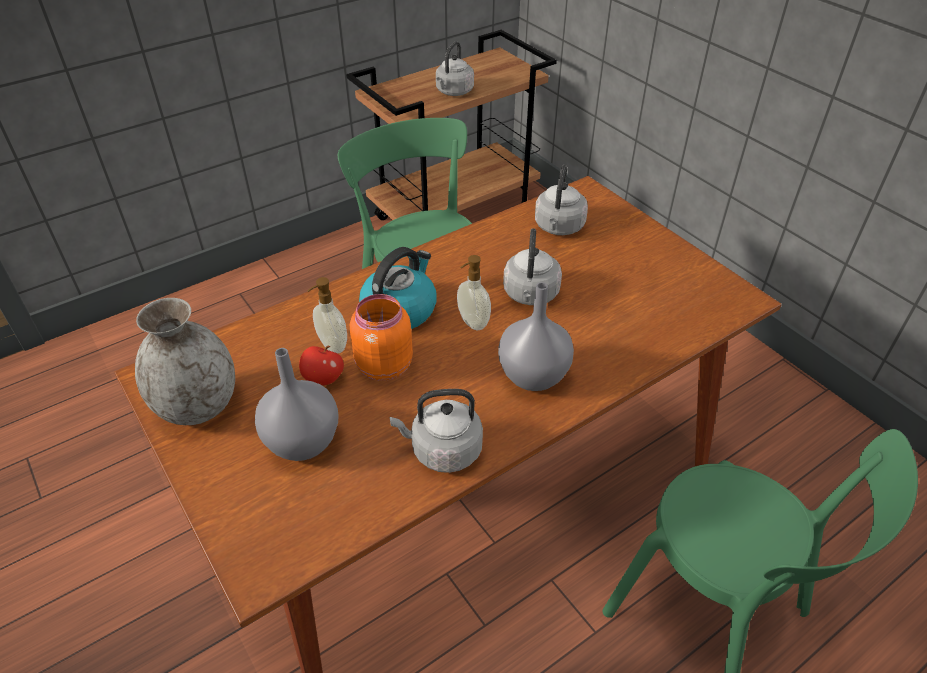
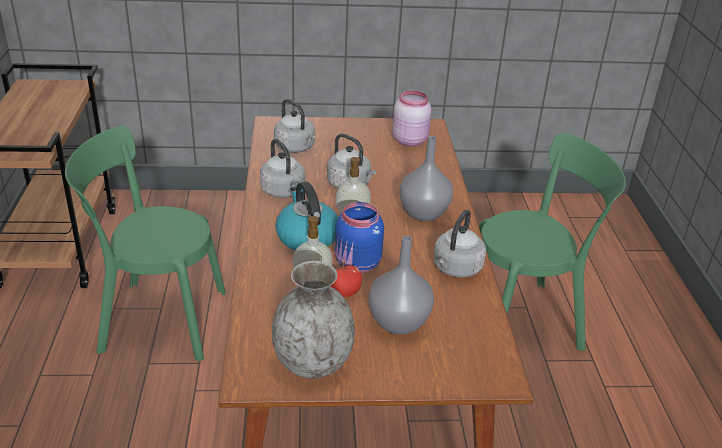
camera: 60 degrees left, 10 degrees down
orange jar [350,294,413,381] -> blue jar [335,202,384,273]
grey kettle [436,41,474,96] -> grey kettle moved to [260,139,305,198]
none -> pink jar [392,90,431,146]

